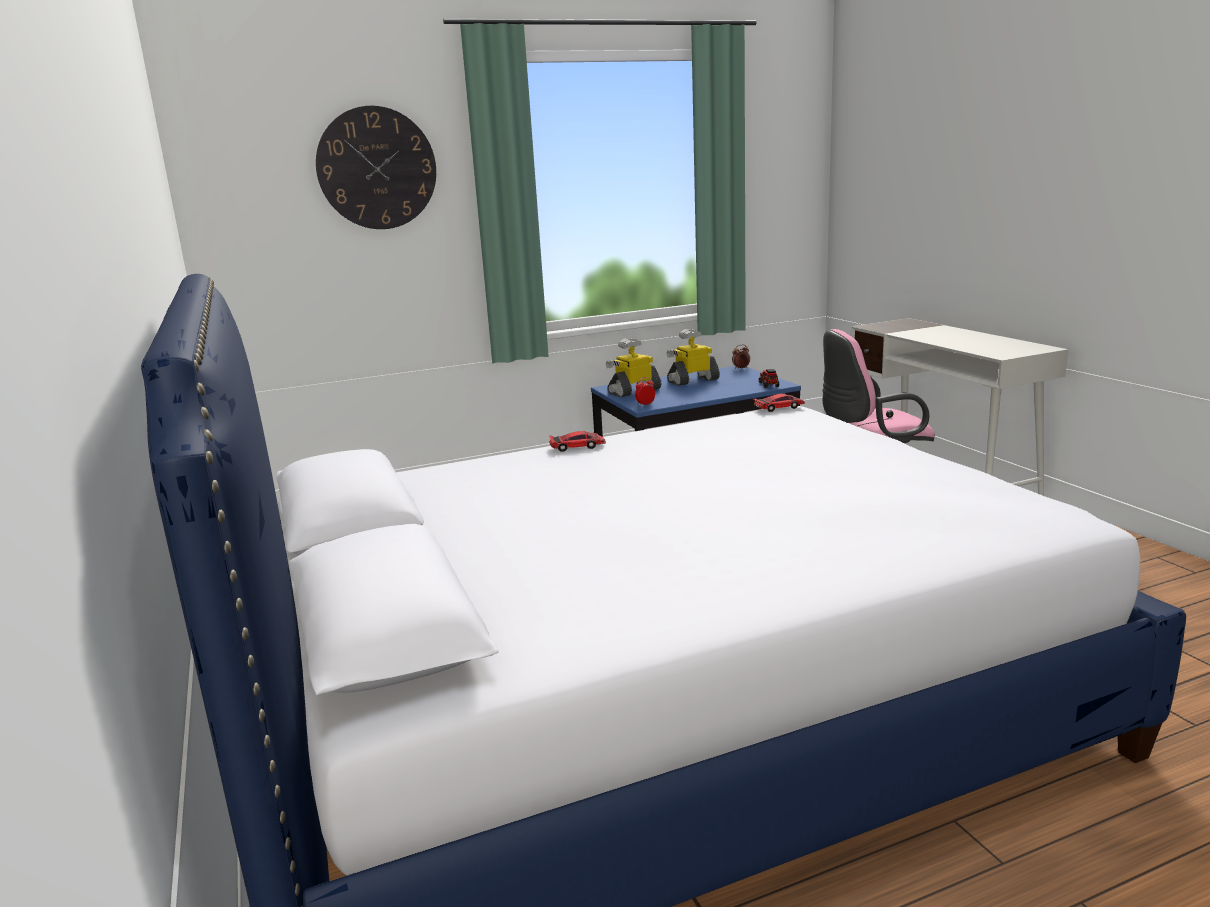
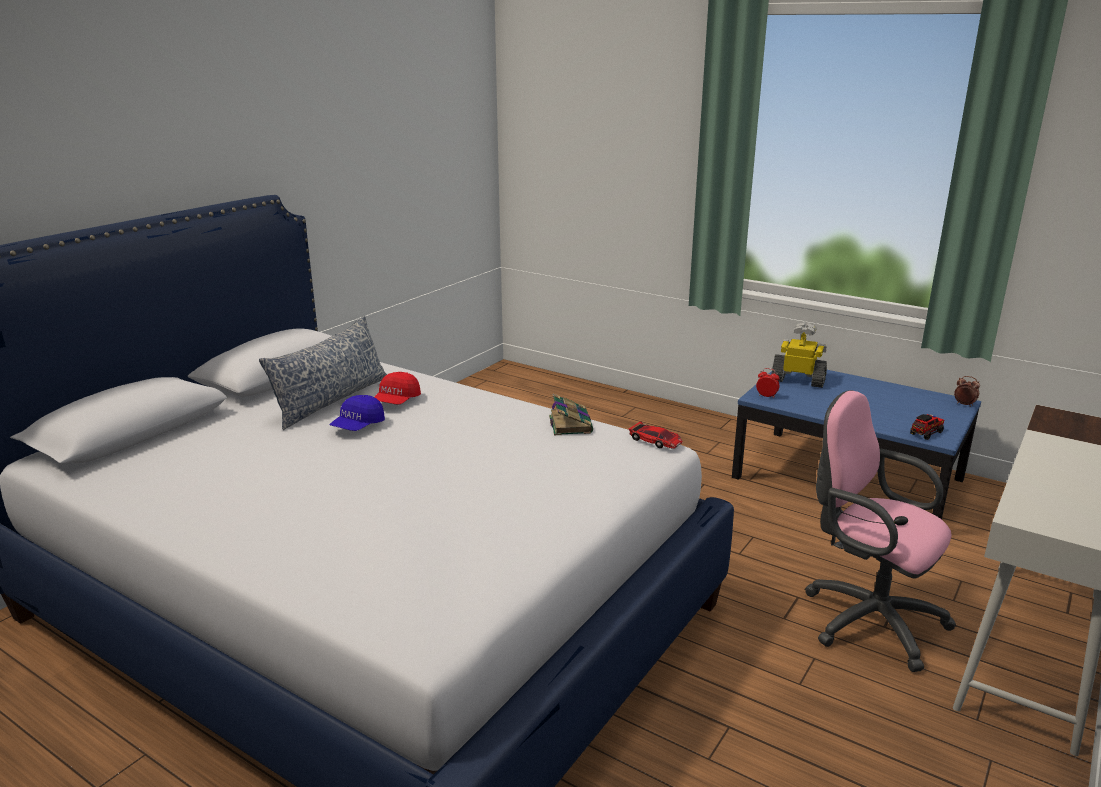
camera: 55 degrees right, 5 degrees up
wall clock [316,106,436,229] -> none
toy car [549,431,606,452] -> none
toy robot [667,329,720,386] -> none
none -> pillow [259,316,387,430]
none -> blue cap [330,395,385,431]
none -> red cap [374,372,421,405]
none -> book [549,393,593,435]

